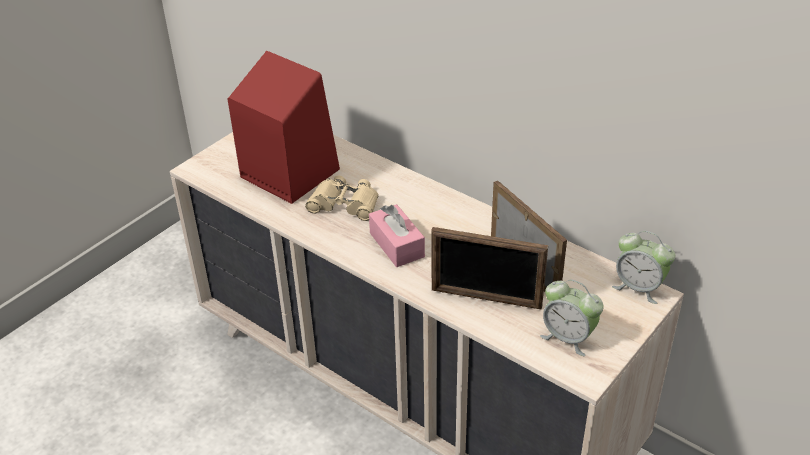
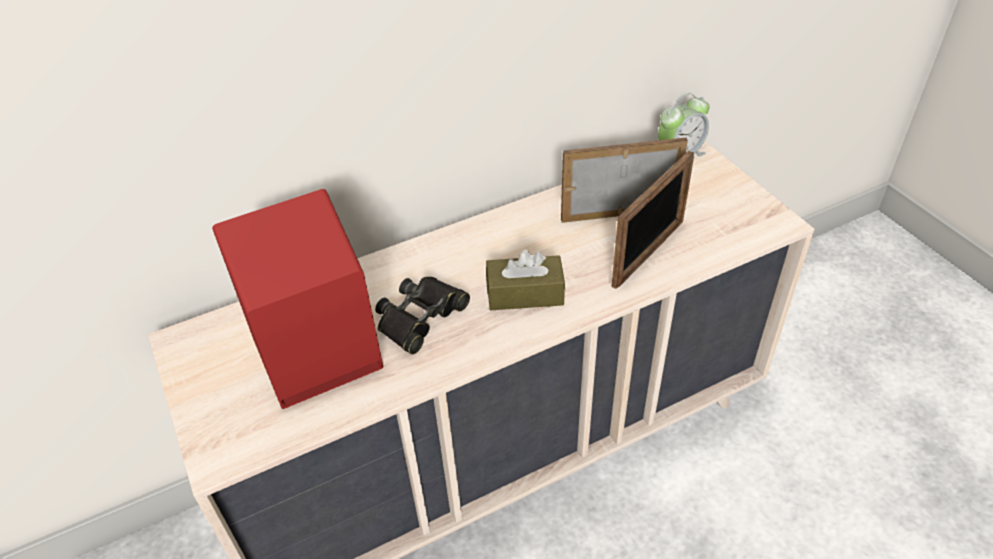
camera: 65 degrees left, 5 degrees up
beige binoculars [305,176,379,221] -> black binoculars [375,277,470,354]
pink tissue box [369,204,425,267] -> brown tissue box [486,250,565,310]
alarm clock [540,280,604,356] -> none

